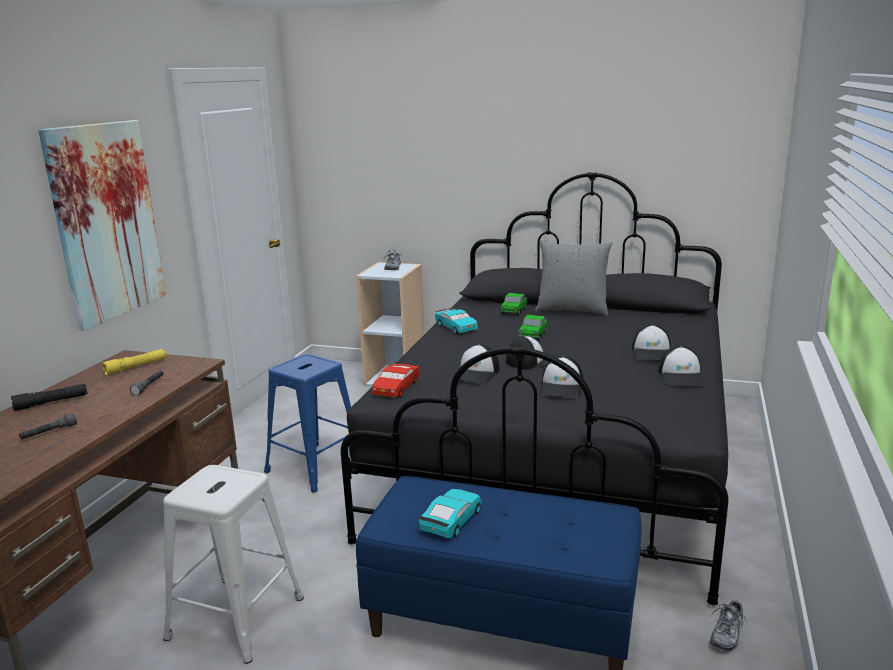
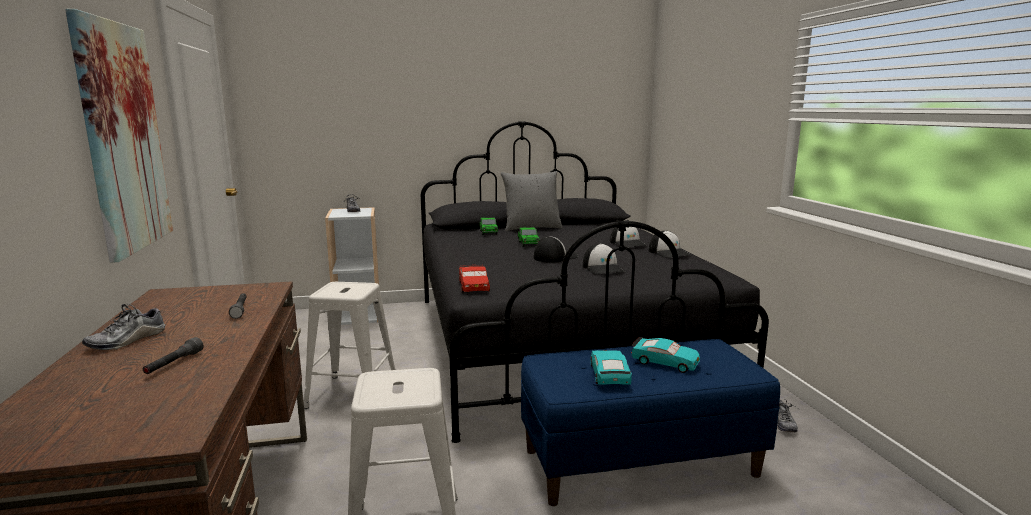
camera: 30 degrees left, 5 degrees down
black flashlight [11,384,87,411] -> shoe [82,304,165,350]
yellow flashlight [102,349,167,375] -> none
blue stool [264,354,351,492] -> white stool [304,282,396,409]
turquoise toy car [435,308,478,334] -> turquoise toy car moved to [631,337,700,373]
cap [452,344,500,383] -> none

